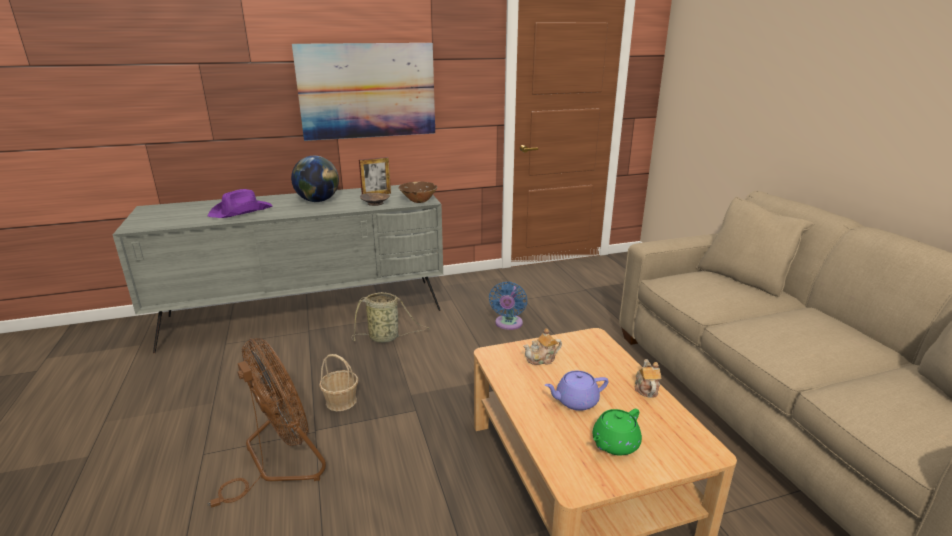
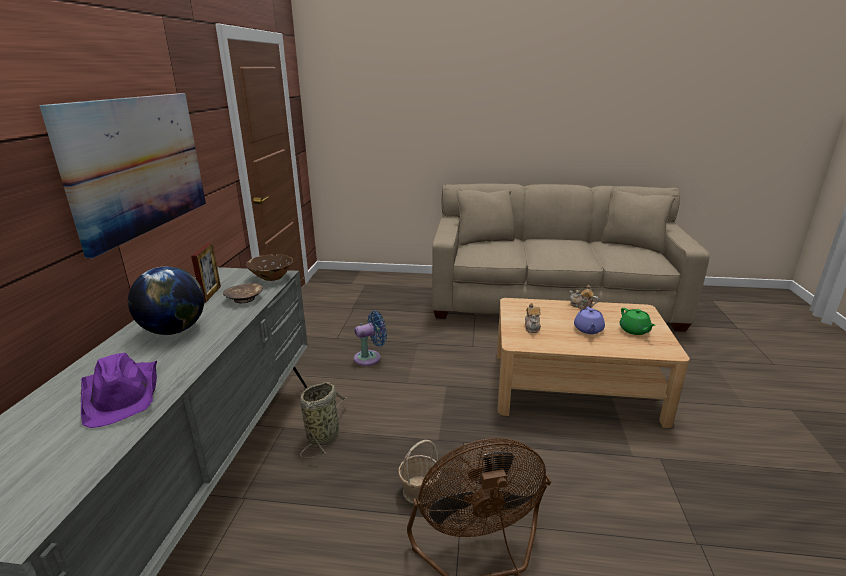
camera: 65 degrees left, 0 degrees up
blue fan [489,281,527,330] -> blue fan turned 60 degrees counterclockwise [354,311,387,366]

